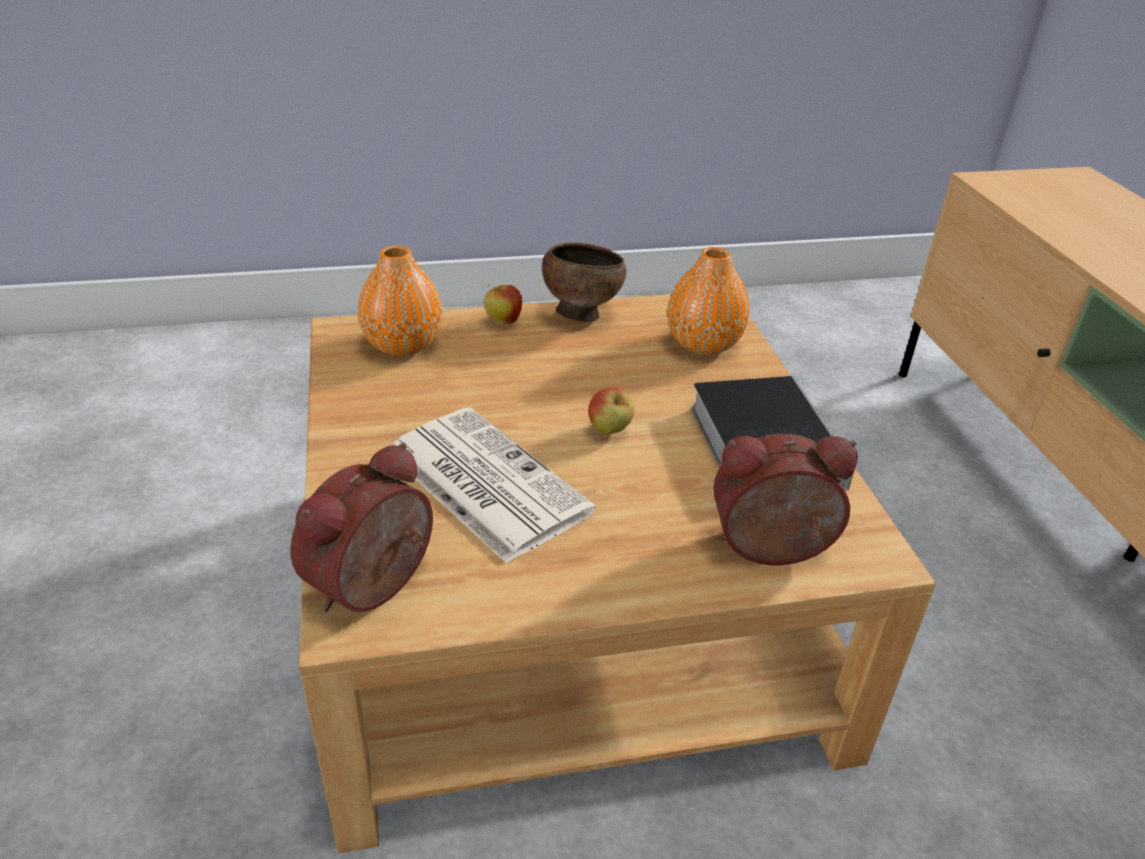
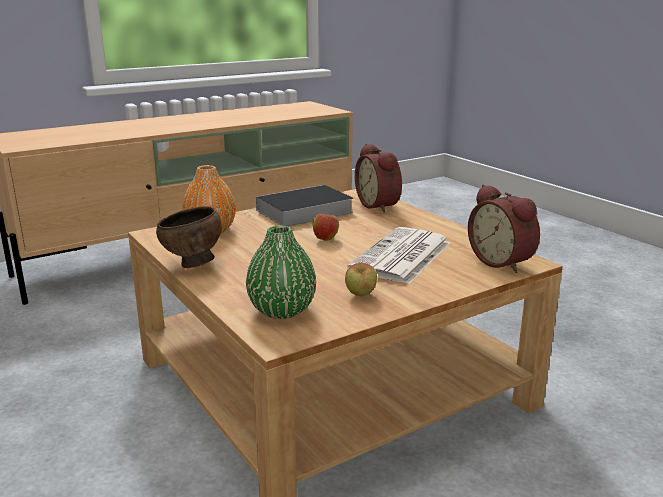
camera: 110 degrees left, 15 degrees down
alarm clock [291,442,433,612] -> alarm clock turned 45 degrees clockwise [468,184,540,273]
orange vase [357,245,442,356] -> green vase [246,226,316,319]
apple [484,284,522,325] -> apple moved to [345,263,377,296]

